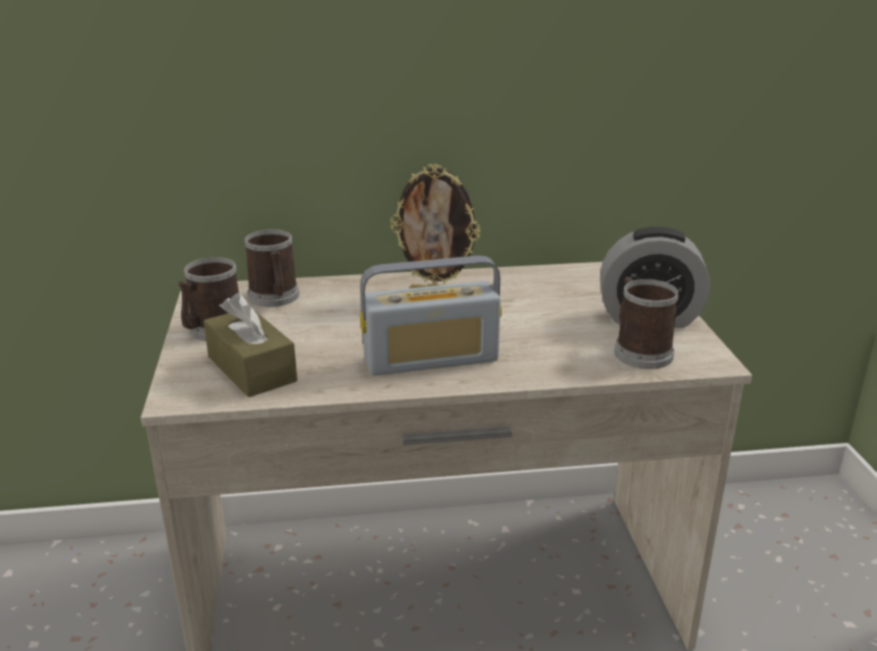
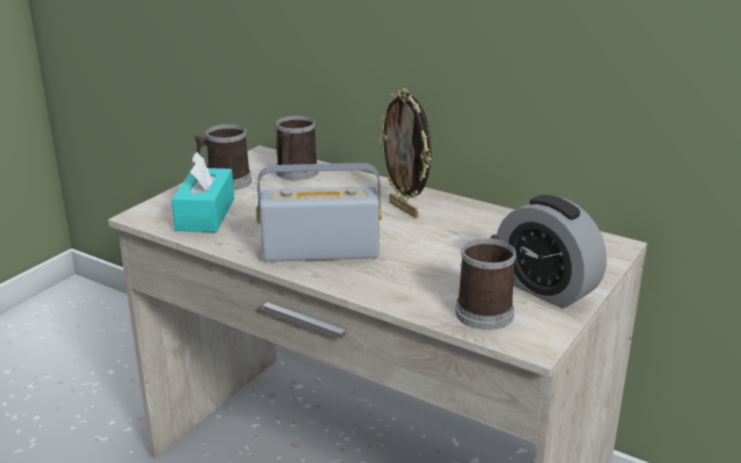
camera: 40 degrees right, 0 degrees up
brown tissue box [204,293,297,397] -> turquoise tissue box [172,152,234,232]
radio [360,256,502,376] -> radio turned 150 degrees clockwise [257,163,382,262]

